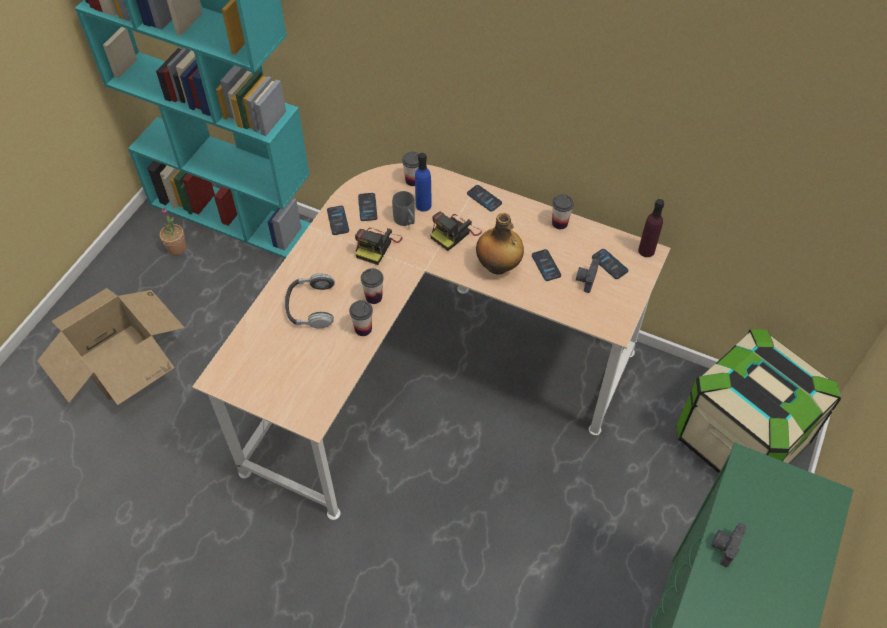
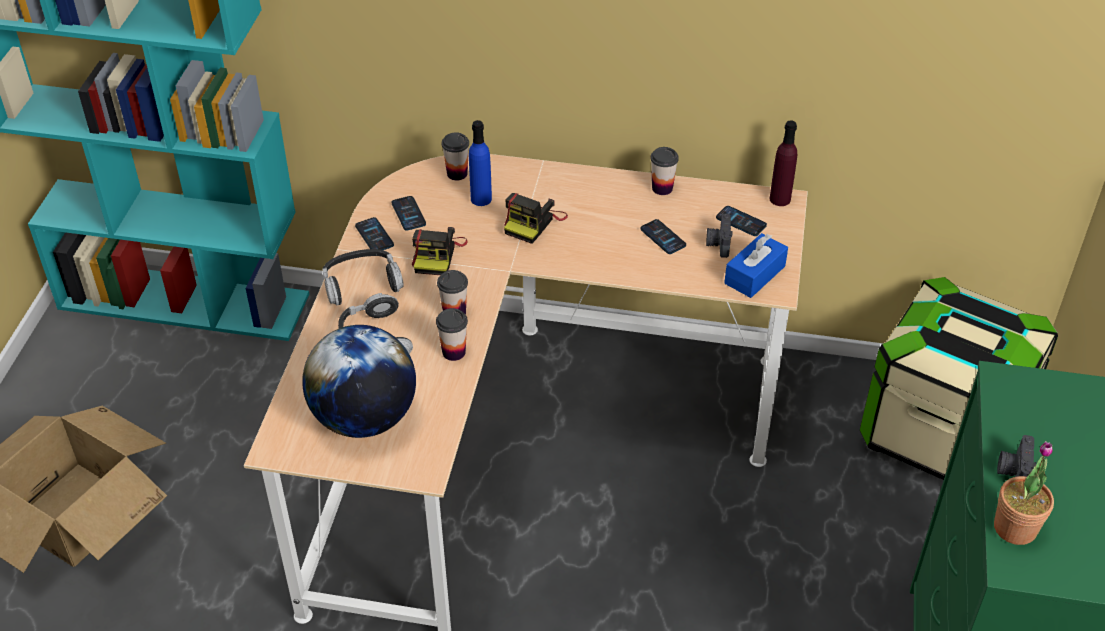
camera: 15 degrees left, 10 degrees down
potted plant [160,208,186,255] -> potted plant moved to [994,441,1054,545]
grey mug [392,191,415,226] -> none
phone [467,185,502,212] -> none
bottle [476,213,524,275] -> none
none -> globe [302,325,416,438]
none -> headphones [322,249,404,306]
none -> blue tissue box [724,233,788,298]

